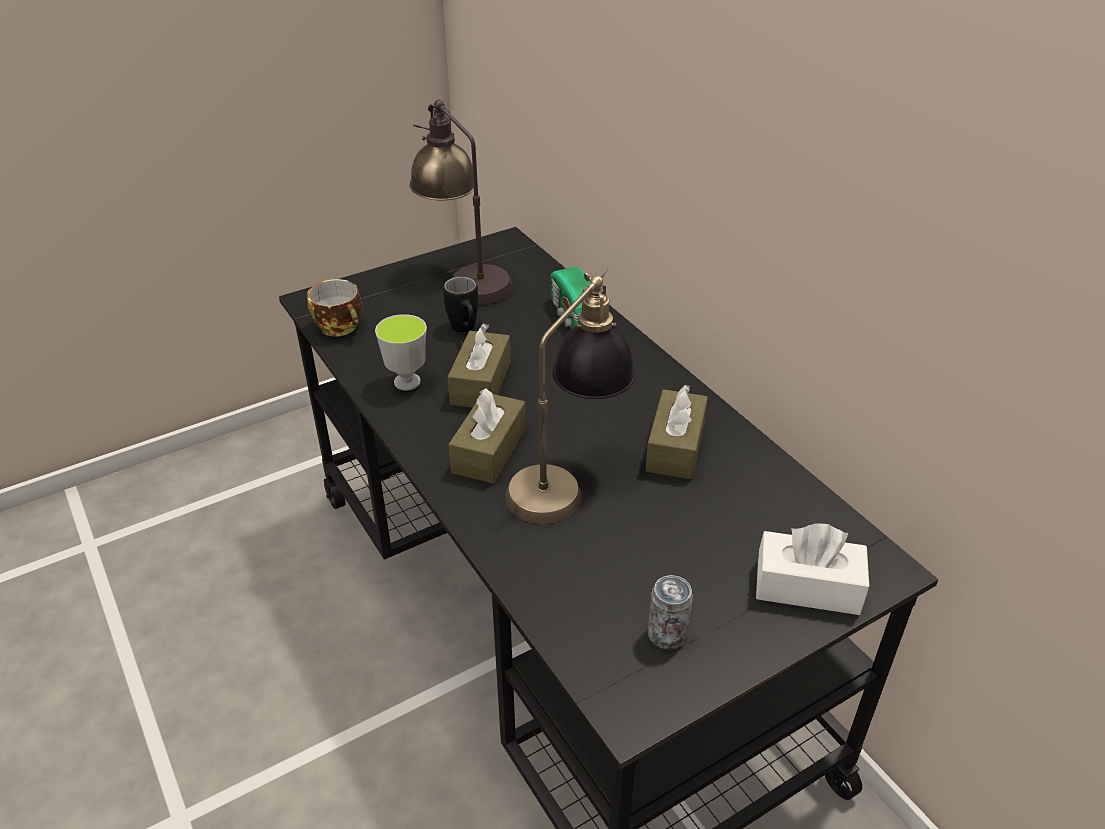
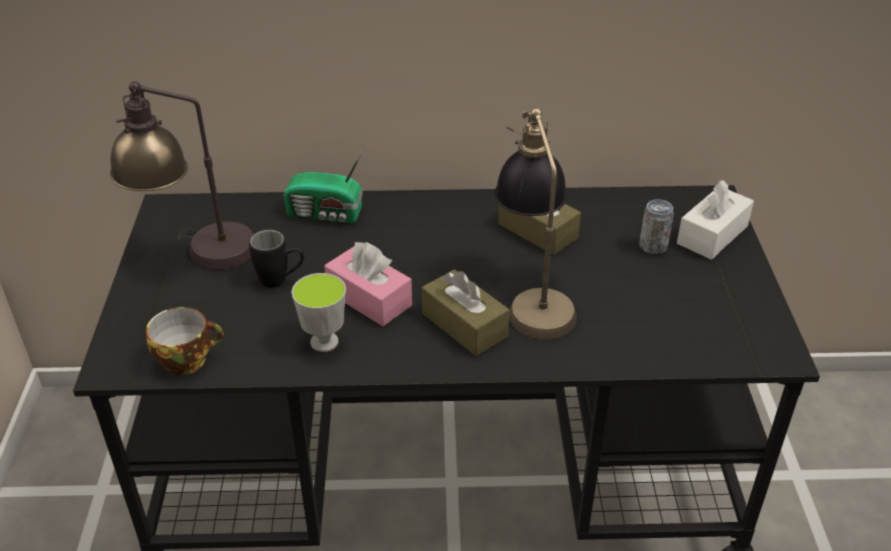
camera: 60 degrees left, 0 degrees up
brown tissue box [448,323,511,408] -> pink tissue box [324,242,412,326]
can [648,575,693,650] -> can moved to [639,199,674,254]

